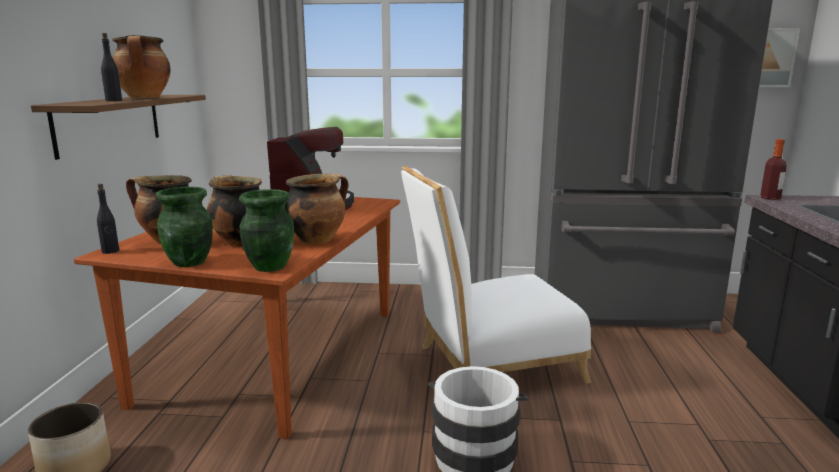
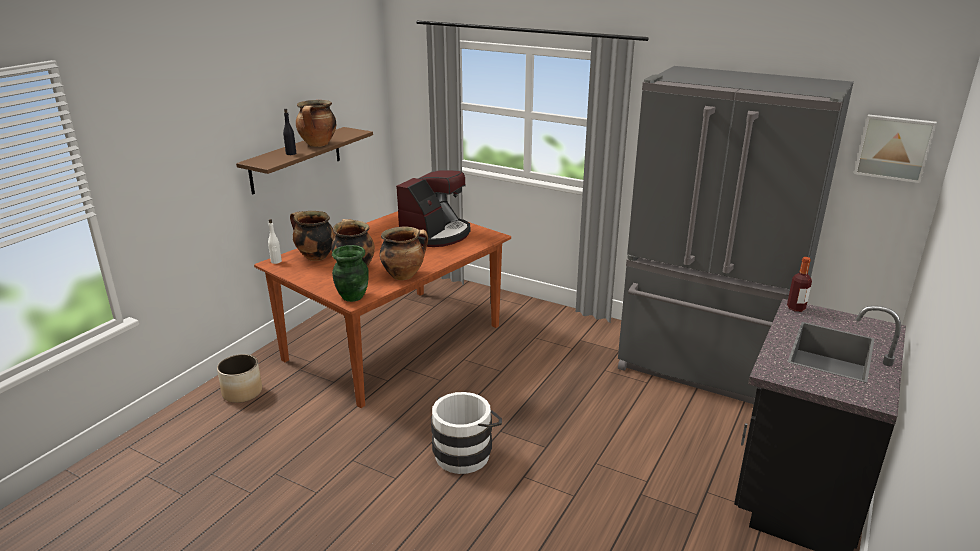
camera: 25 degrees right, 10 degrees up
black bottle [97,184,119,254] -> white bottle [268,219,282,264]
green vase [156,187,213,267] -> none
white chair [401,166,592,384] -> none

